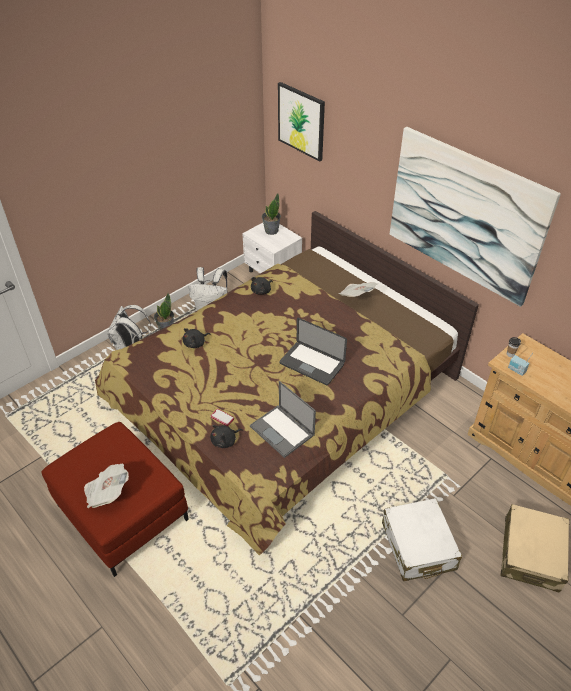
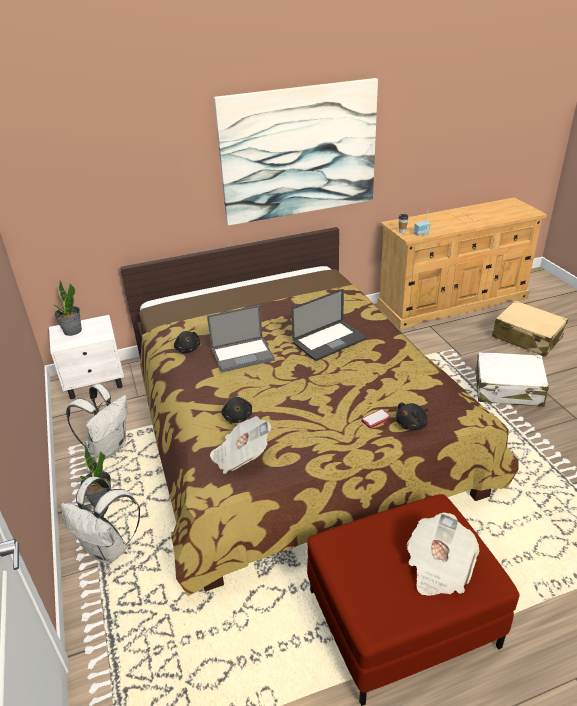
camera: 65 degrees left, 10 degrees down
black plush toy [210,425,242,448] -> black plush toy turned 60 degrees clockwise [396,403,429,430]
laptop [250,381,316,458] -> laptop moved to [207,305,275,373]
picture [278,82,325,162] -> none
newspaper [338,282,378,297] -> newspaper moved to [210,416,272,474]

